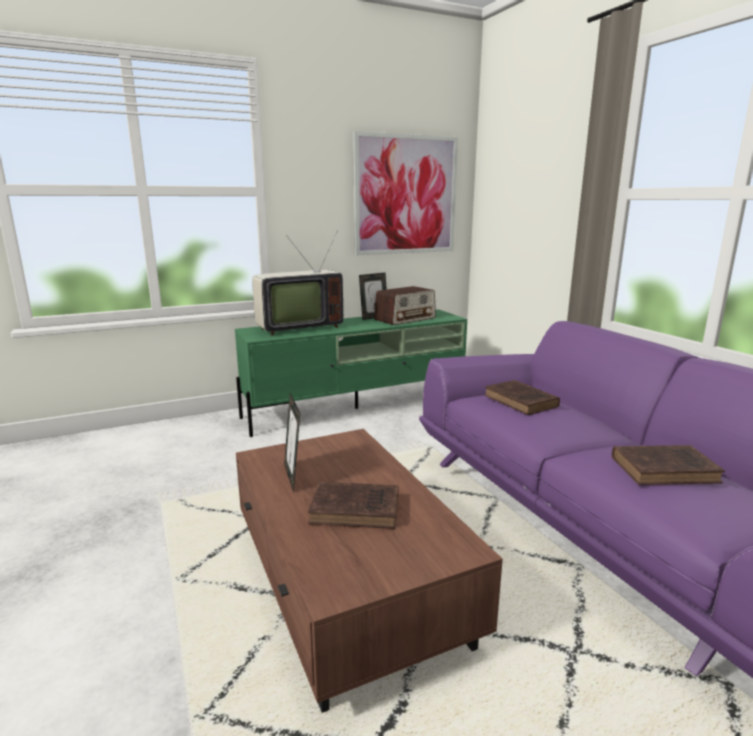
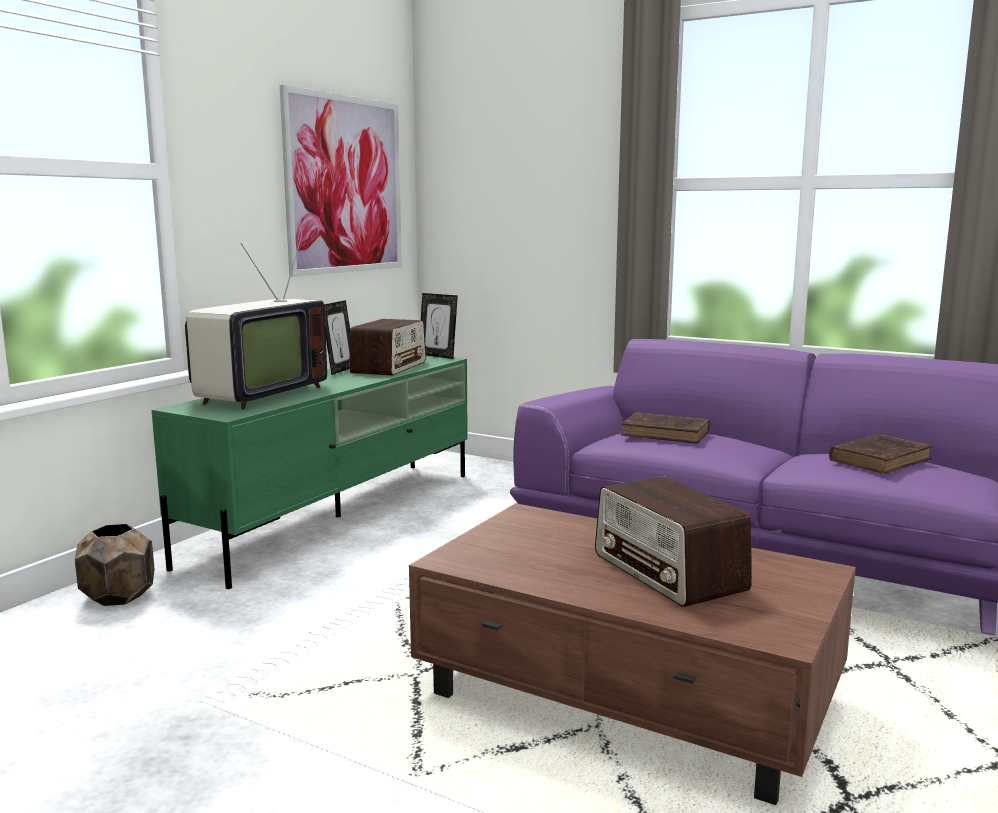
camera: 35 degrees left, 5 degrees down
picture frame [284,393,300,492] -> picture frame moved to [421,293,458,359]
brown book [308,482,399,529] -> radio [595,477,751,607]
none -> brown planter [75,524,155,606]

